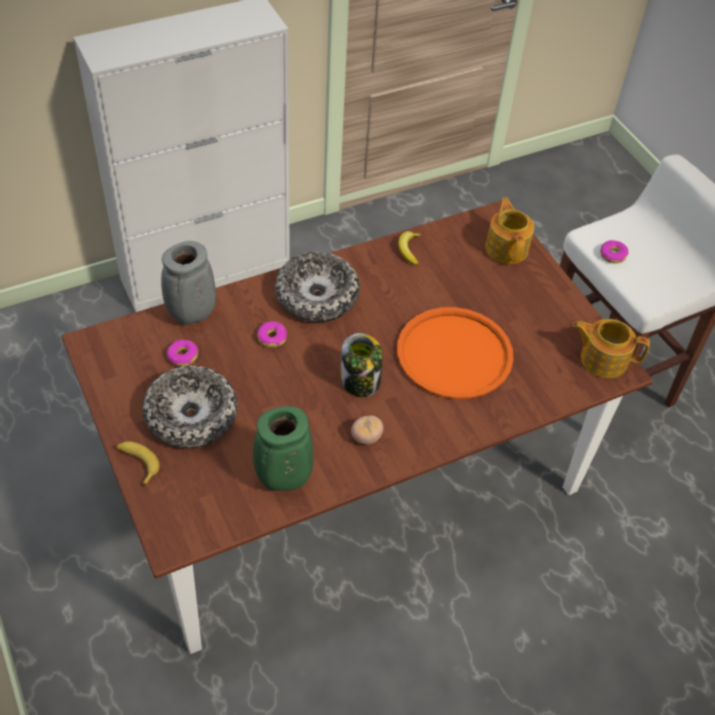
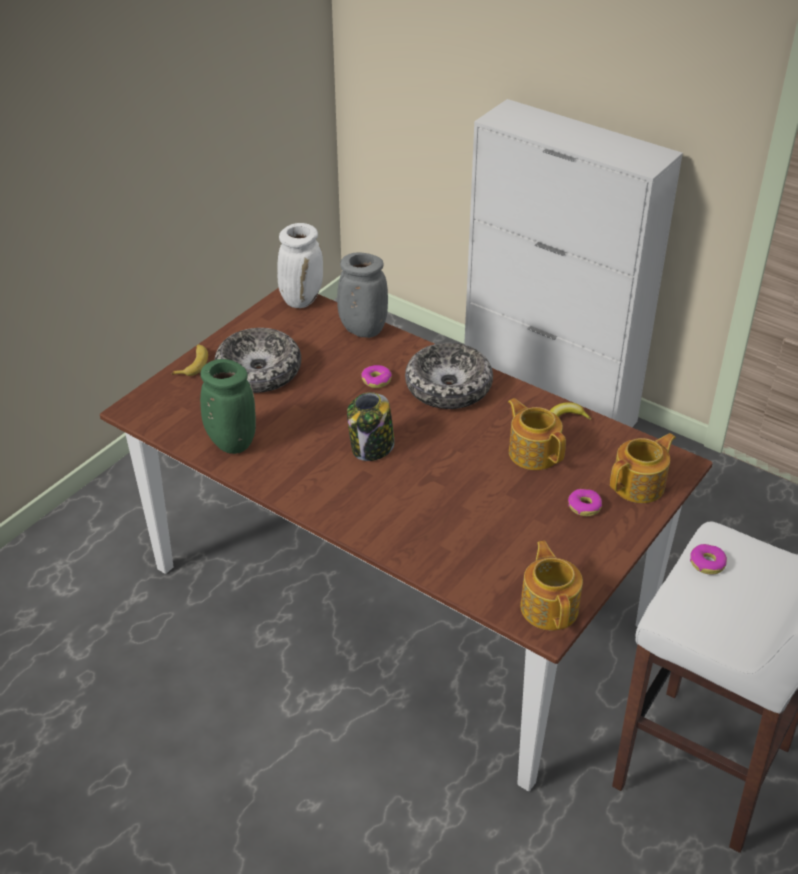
camera: 65 degrees right, 10 degrees down
donut [167,340,198,366] -> donut moved to [568,489,602,516]
tomato [351,415,384,445] -> none
orange tray [397,307,513,399] -> none
none -> white vase [277,223,323,308]
none -> teapot [508,398,566,470]

